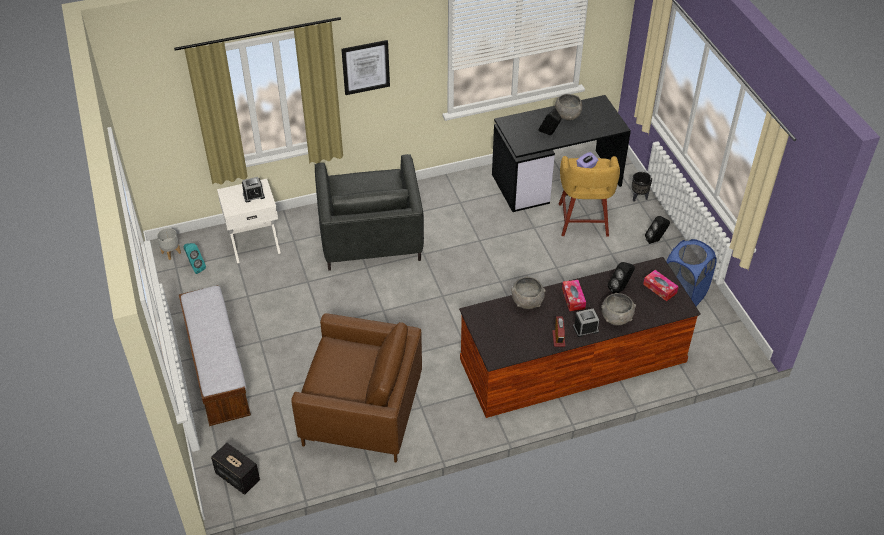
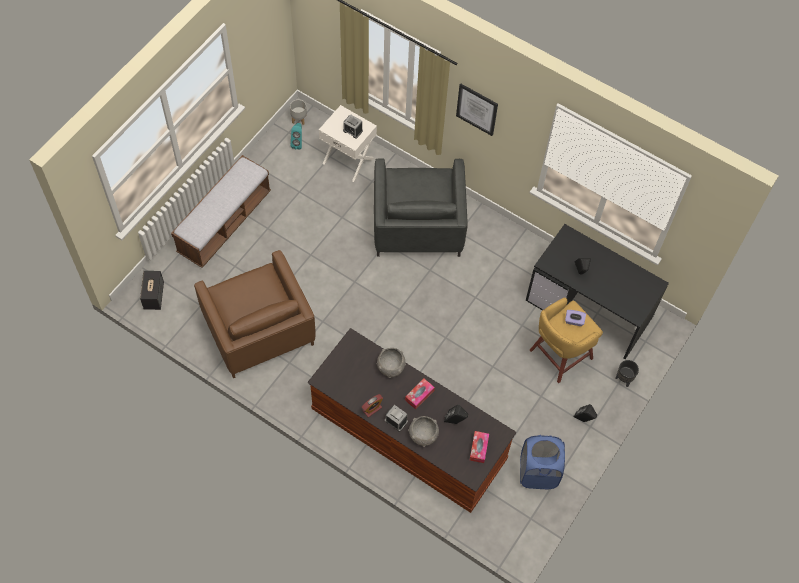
camera: 50 degrees right, 15 degrees up
grey armchair [315,154,424,271] -> grey armchair turned 45 degrees counterclockwise [374,158,468,257]
grey bowl [555,94,582,120] -> none

